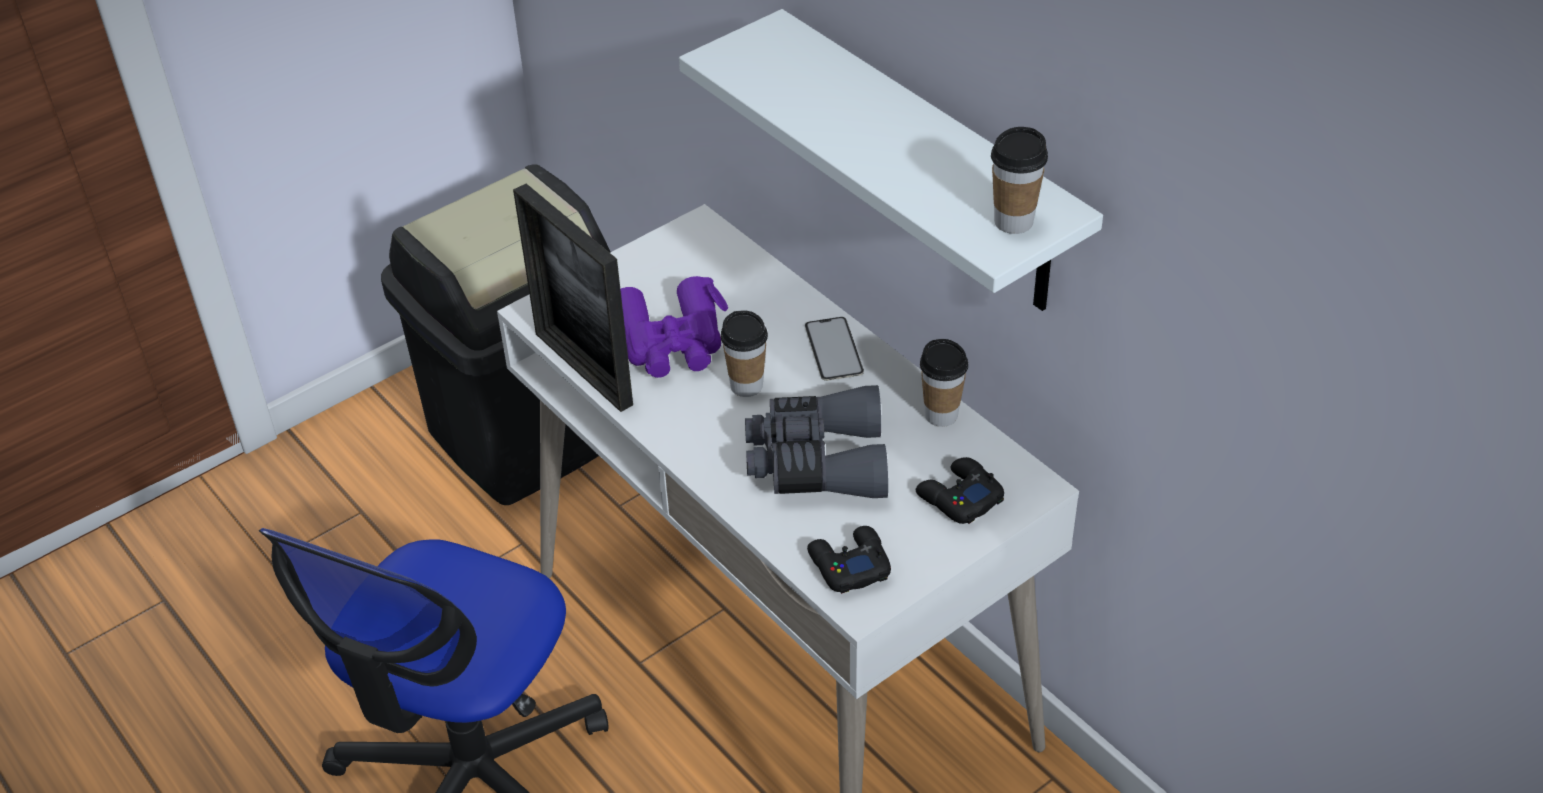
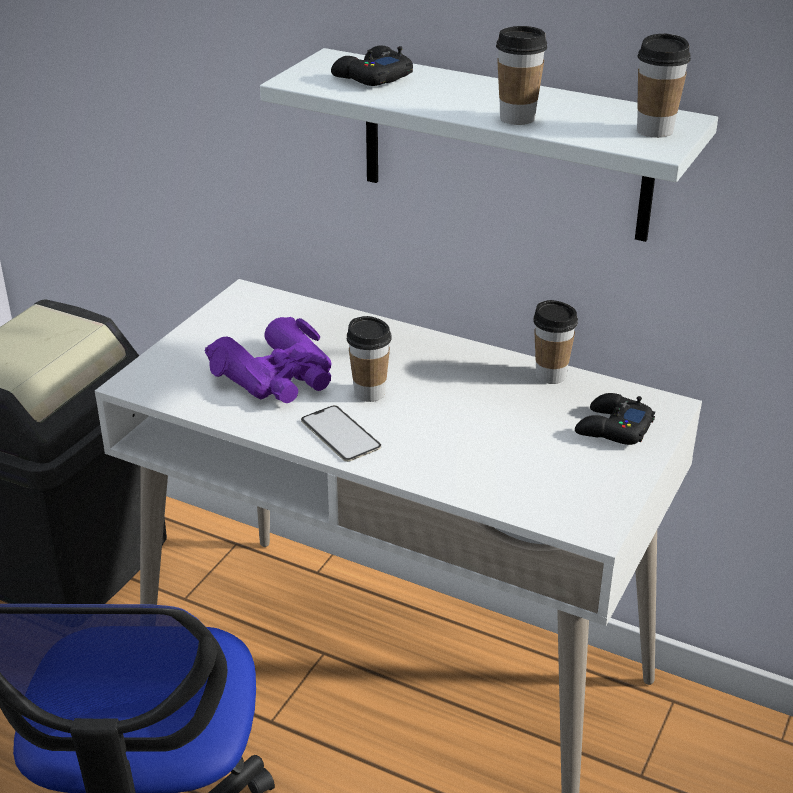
camera: 25 degrees left, 10 degrees down
picture frame [513,183,633,412] -> none
grey binoculars [745,385,888,498] -> none
phone [805,317,864,381] -> phone moved to [301,405,381,462]
black game controller [807,526,891,594] -> black game controller moved to [331,46,413,86]
none -> cup [496,26,547,125]

